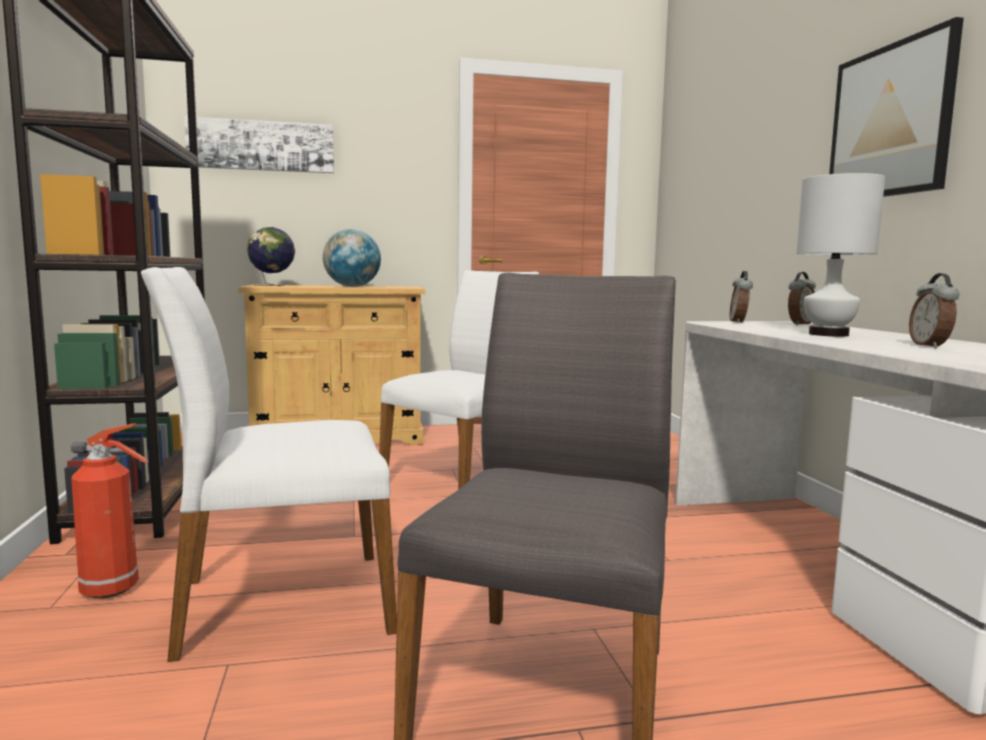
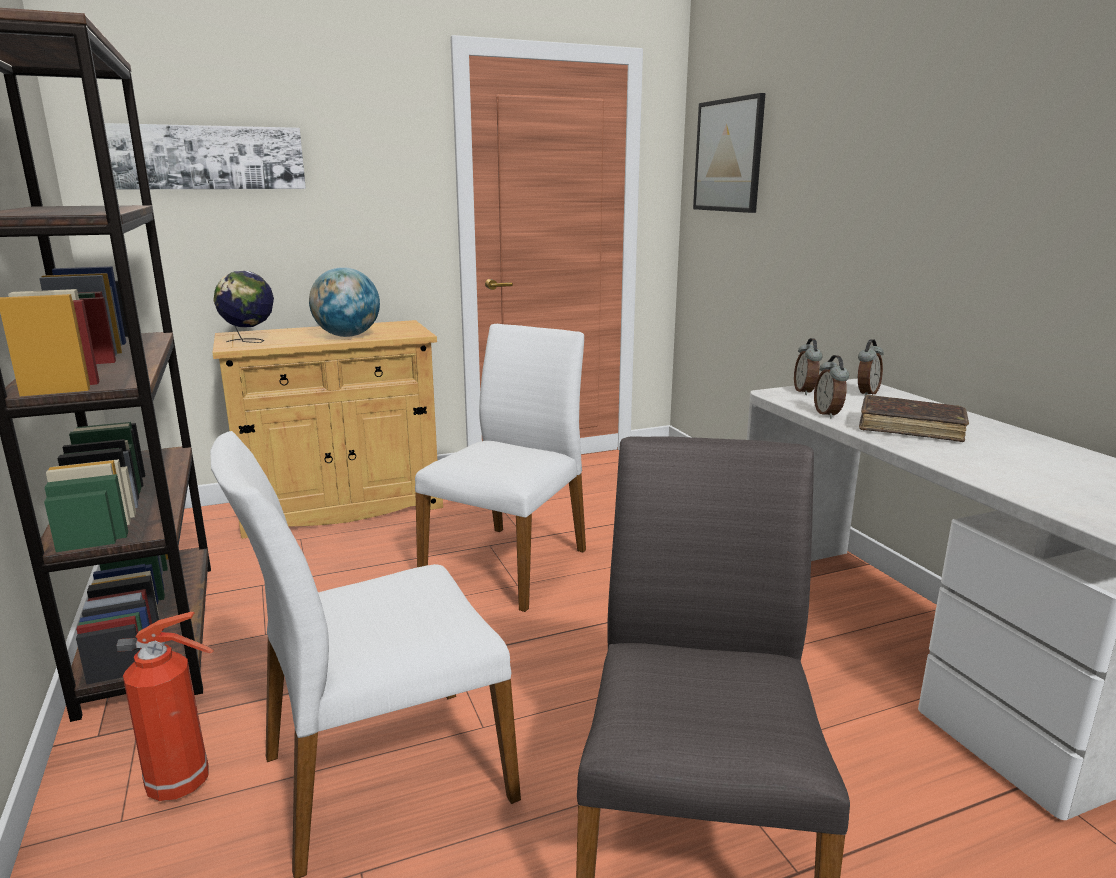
camera: 10 degrees left, 10 degrees up
white table lamp [797,173,885,337] -> brown book [859,395,969,442]
picture [829,17,964,197] -> picture moved to [693,93,765,213]
alarm clock [909,273,959,348] -> alarm clock moved to [814,355,849,418]

